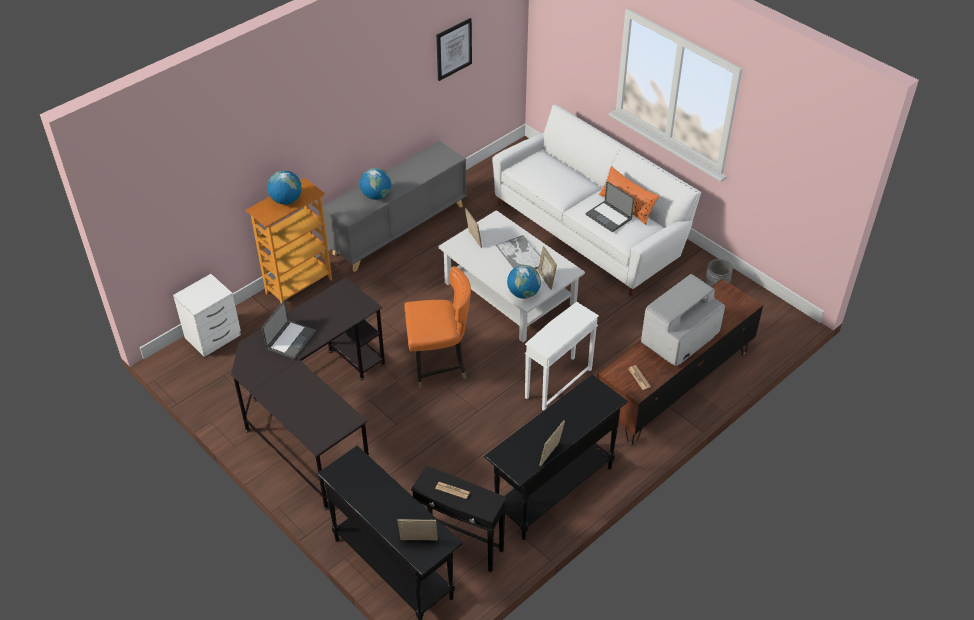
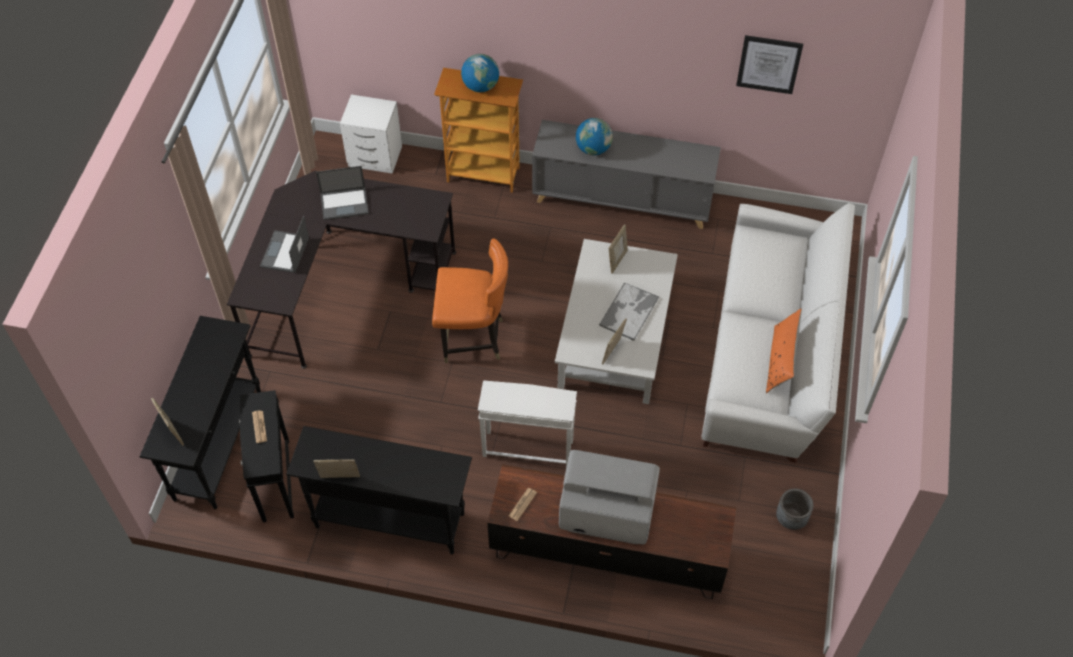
camera: 55 degrees right, 10 degrees up
orange chair [404,266,471,388] -> orange chair turned 45 degrees counterclockwise [432,238,508,363]
globe [507,265,541,299] -> none
laptop [585,181,634,232] -> laptop moved to [260,216,309,273]

